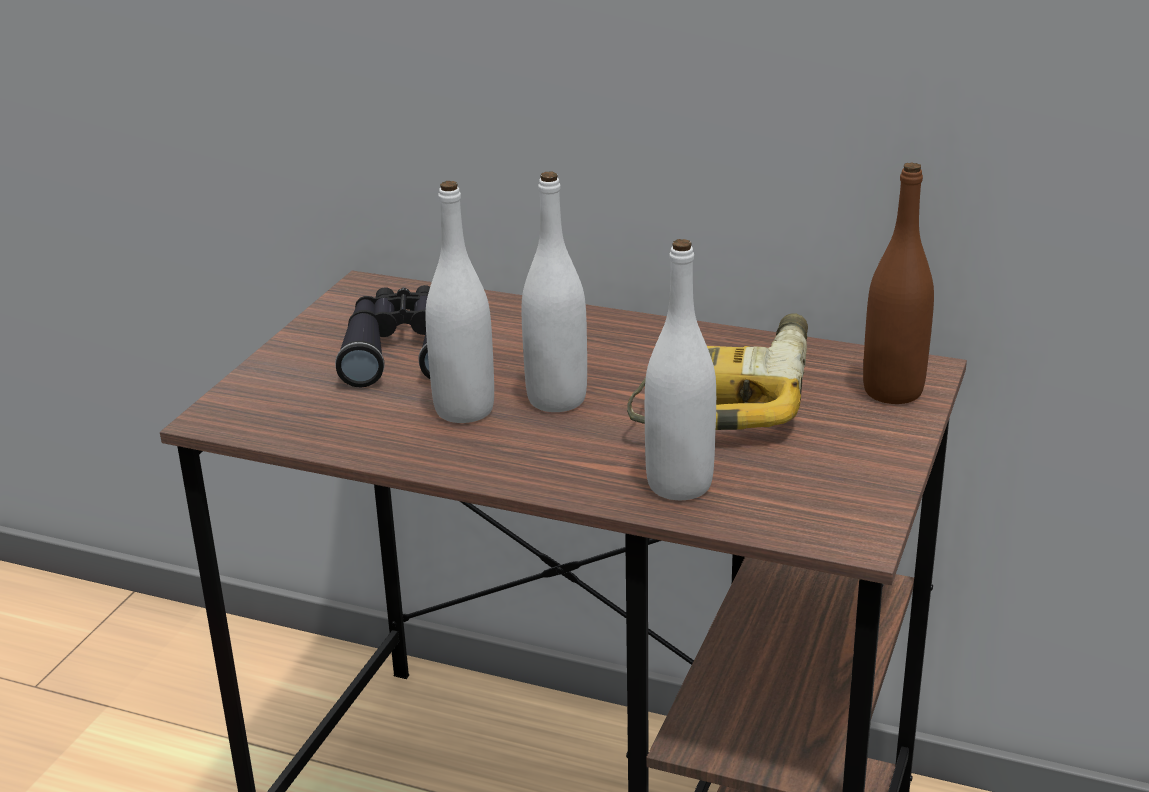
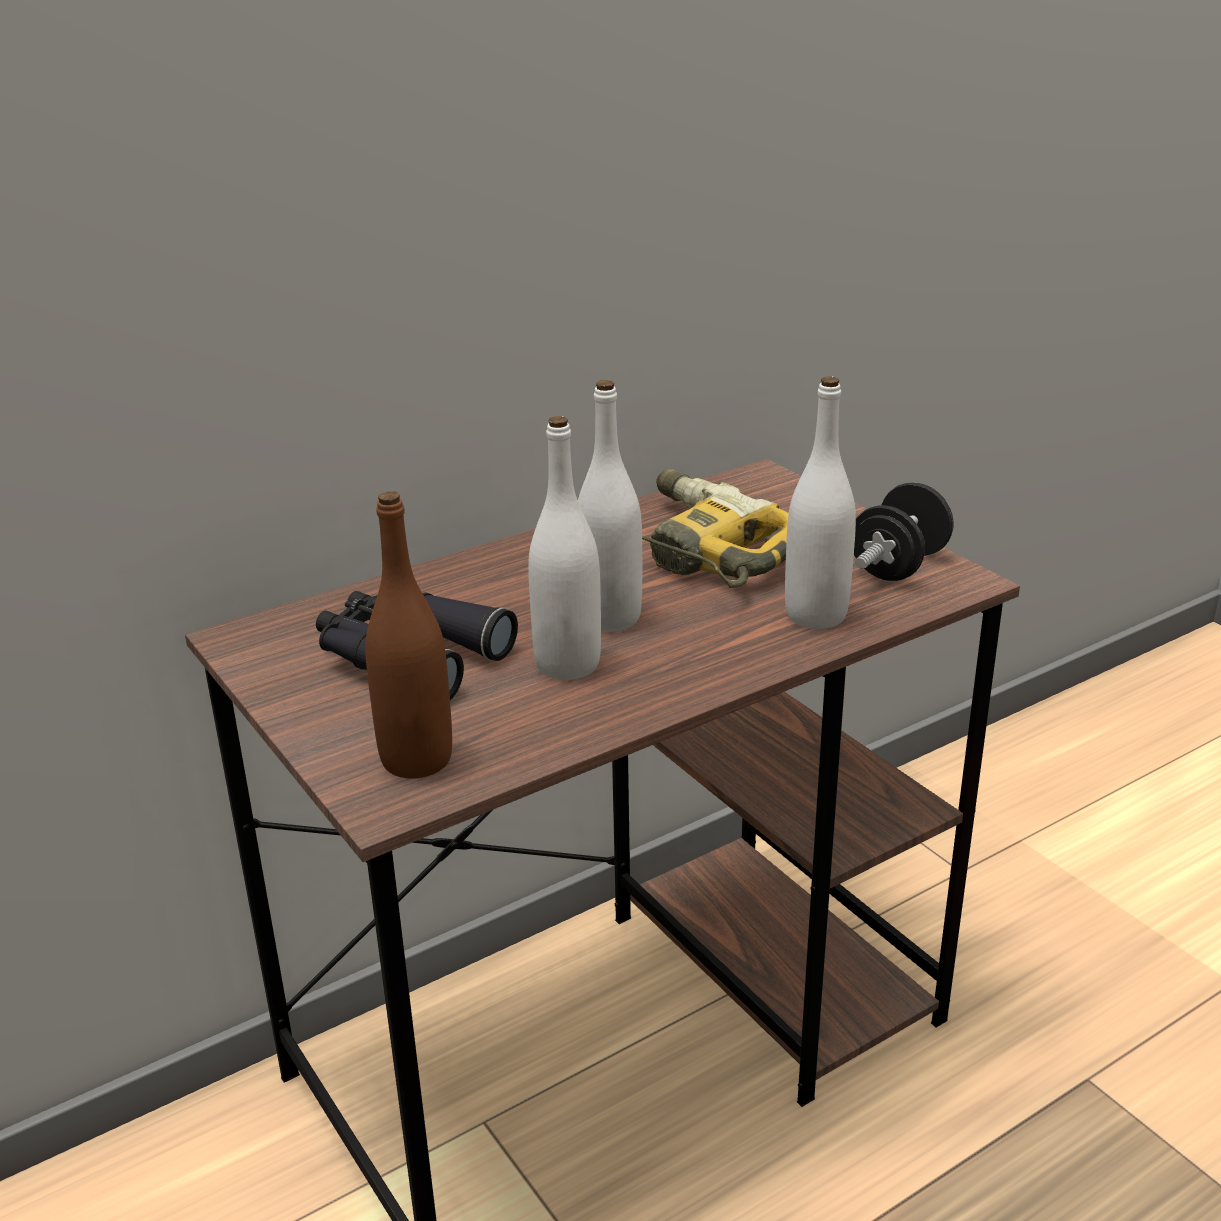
camera: 55 degrees left, 0 degrees up
brown bottle [863,162,934,404] -> brown bottle moved to [365,491,452,779]
none -> black dumbbell [854,482,953,581]

